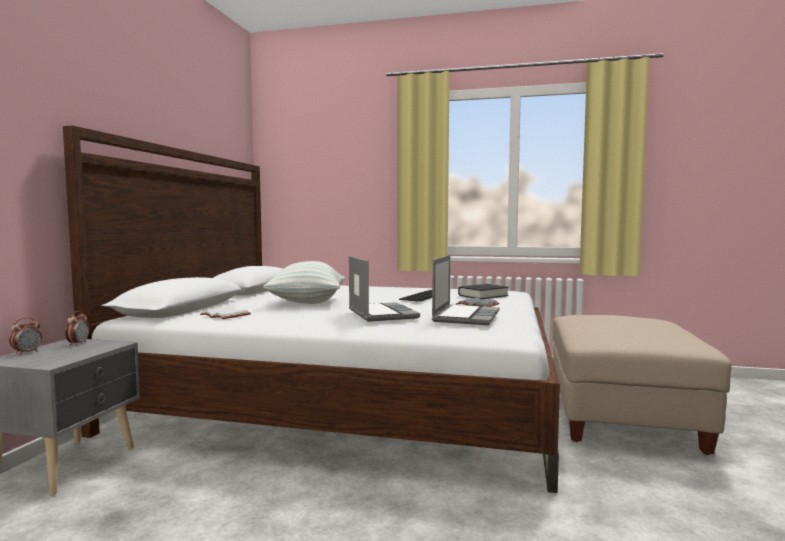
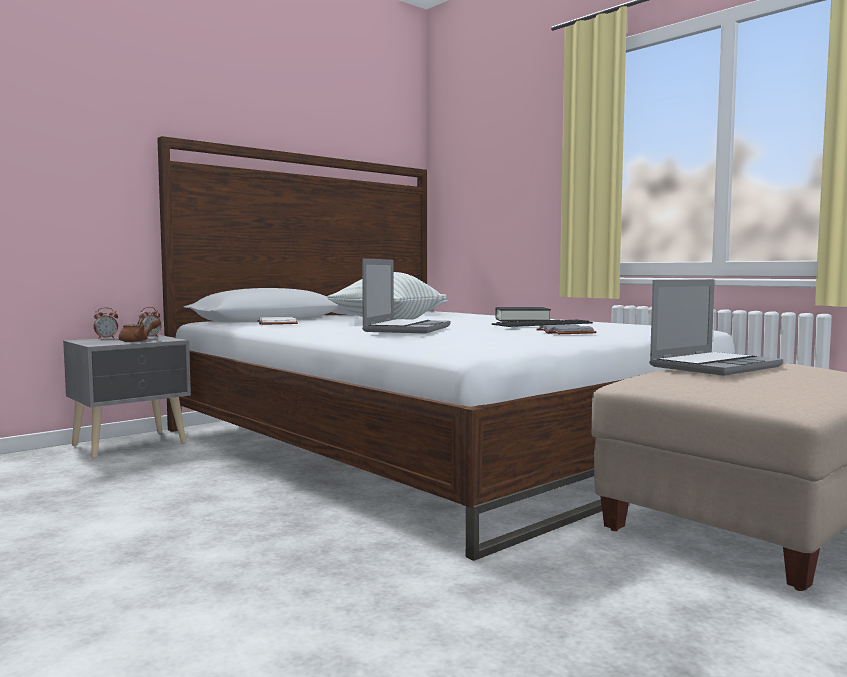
camera: 35 degrees right, 0 degrees up
laptop [432,255,499,325] -> laptop moved to [649,279,783,376]
black book [458,284,509,300] -> black book moved to [495,307,551,321]
none -> brown teapot [119,319,161,342]

